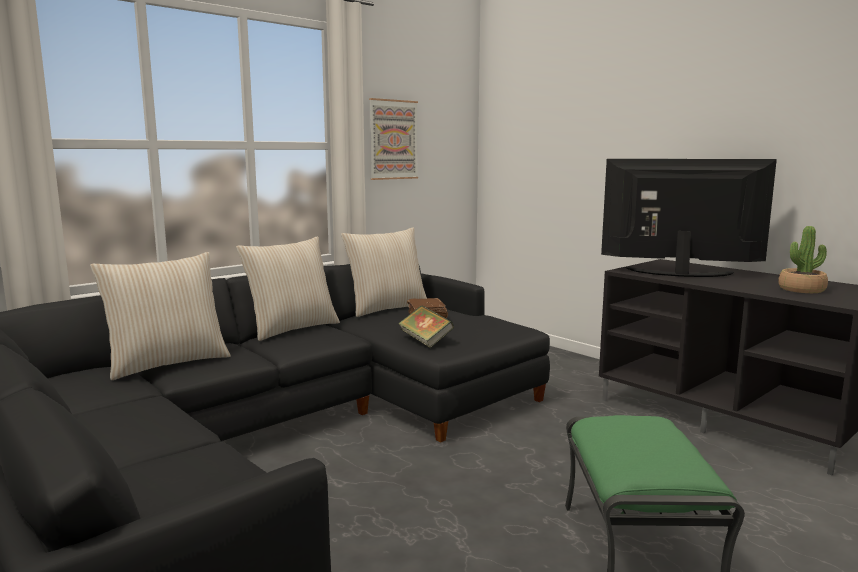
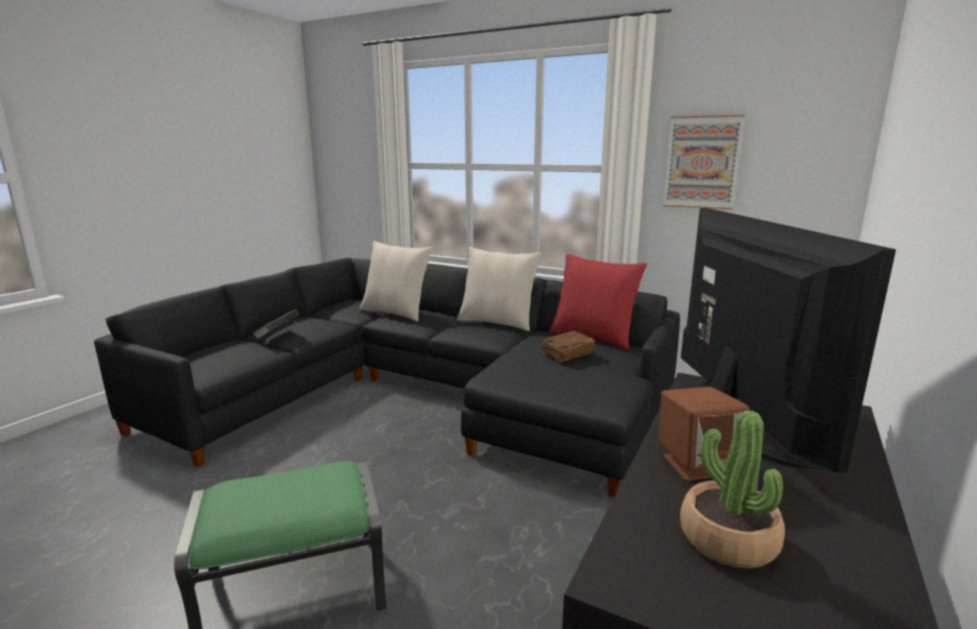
camera: 70 degrees right, 5 degrees up
beige pillow [341,227,427,317] -> red pillow [549,254,647,350]
book [398,305,454,348] -> book moved to [252,309,300,340]
none -> brown speaker [659,387,750,481]

